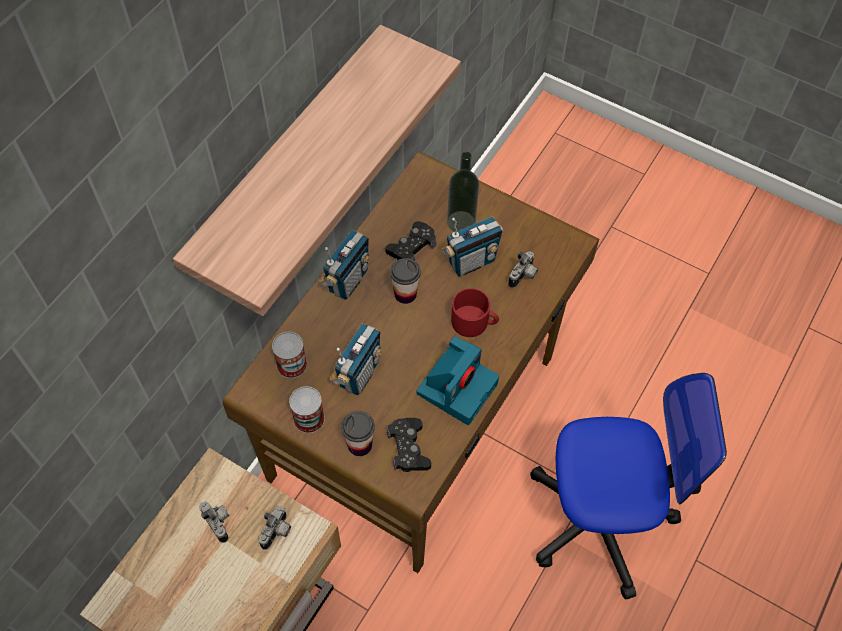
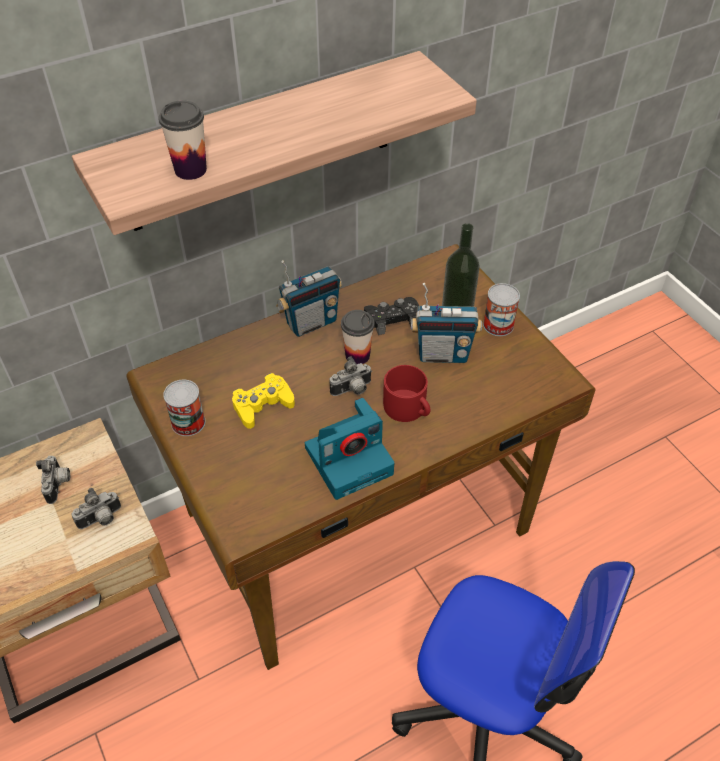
camera: 30 degrees right, 10 degrees down
can [272,332,307,378] -> can moved to [483,283,520,336]
radio [330,323,382,395] -> yellow game controller [232,373,295,429]
cup [341,411,375,456] -> cup moved to [159,100,207,180]
black game controller [387,418,431,472] -> none
camera [508,251,538,288] -> camera moved to [329,356,372,396]

